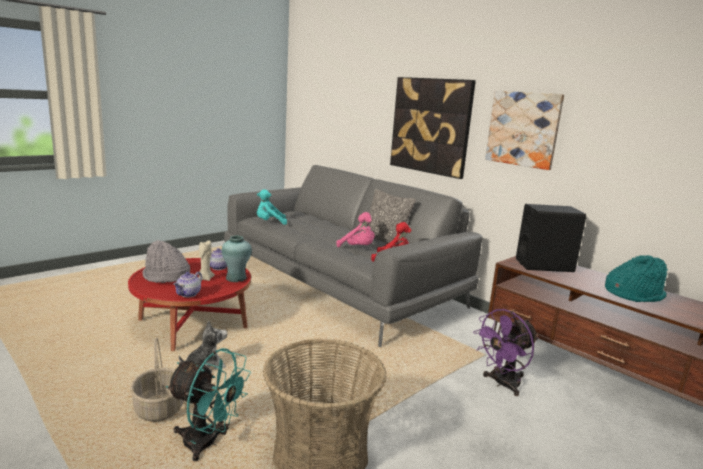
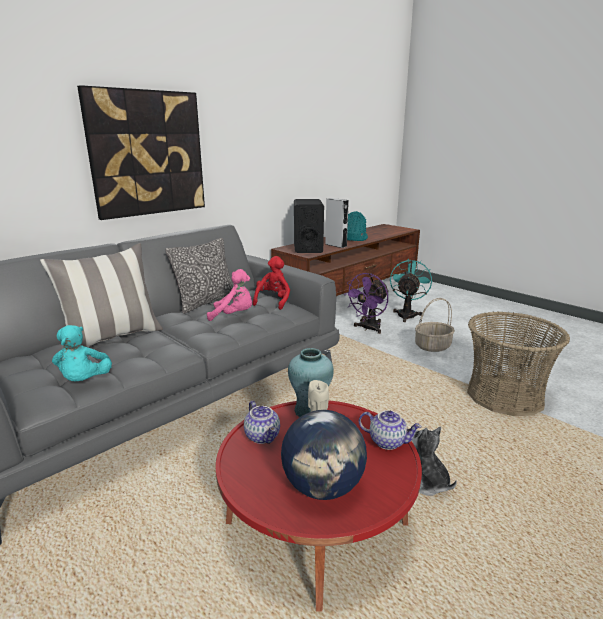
camera: 90 degrees left, 5 degrees up
basket [130,337,184,422] -> basket moved to [415,298,455,352]
grey hat [142,240,190,283] -> globe [281,410,367,500]
turquoise fan [166,348,251,461] -> turquoise fan moved to [390,260,432,322]
pink plush toy [336,212,375,247] -> pink plush toy turned 60 degrees clockwise [207,269,252,321]
purple fan [473,309,538,396] -> purple fan turned 75 degrees clockwise [345,273,389,334]
picture [485,91,564,170] -> none
none -> pillow [40,243,163,347]
none -> grey speaker [325,198,349,248]

